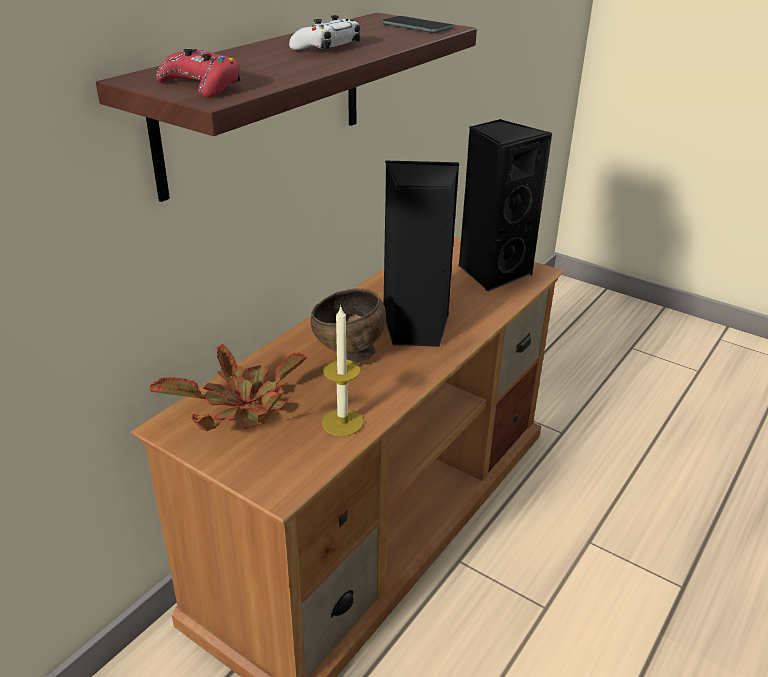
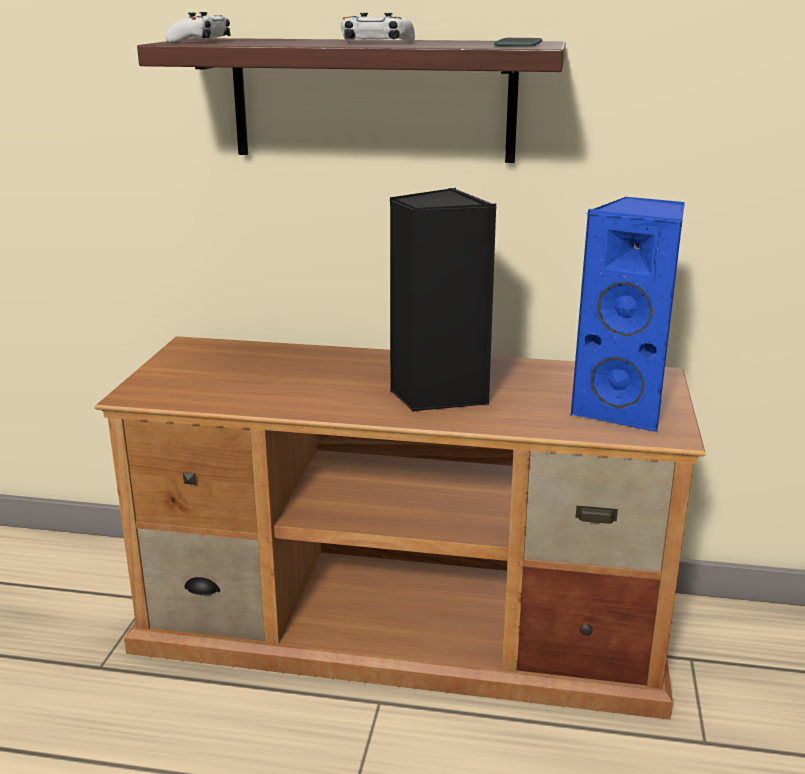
camera: 65 degrees right, 10 degrees down
potted plant [150,344,307,431] -> none
red game controller [156,49,240,98] -> white game controller [165,12,230,43]
brown bowl [310,288,386,364] -> none
candle [322,305,364,436] -> none
black speaker [459,119,552,292] -> blue speaker [570,196,685,432]

